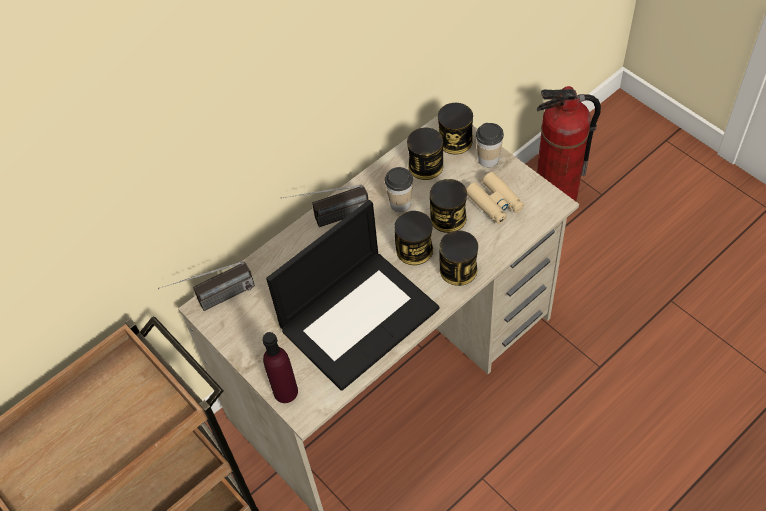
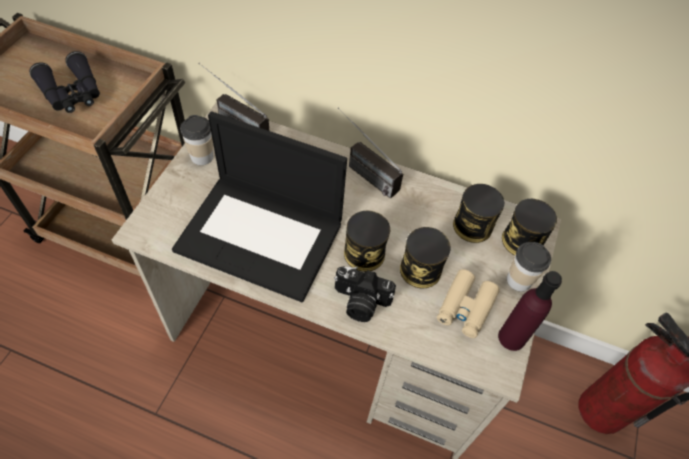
camera: 55 degrees right, 0 degrees up
purple bottle [262,332,298,403] -> purple bottle moved to [498,271,562,351]
cup [385,167,413,212] -> cup moved to [180,115,213,165]
can [439,231,478,286] -> camera [334,266,396,322]
none -> black binoculars [29,51,100,113]

